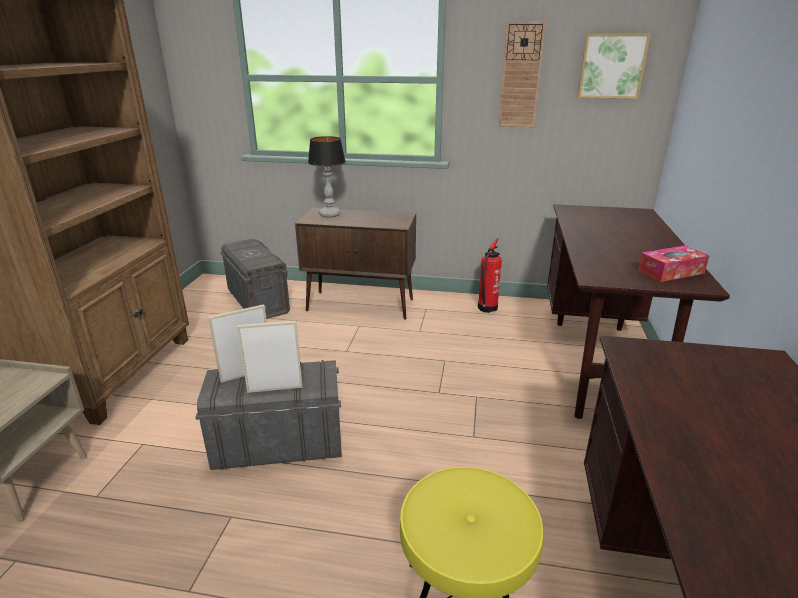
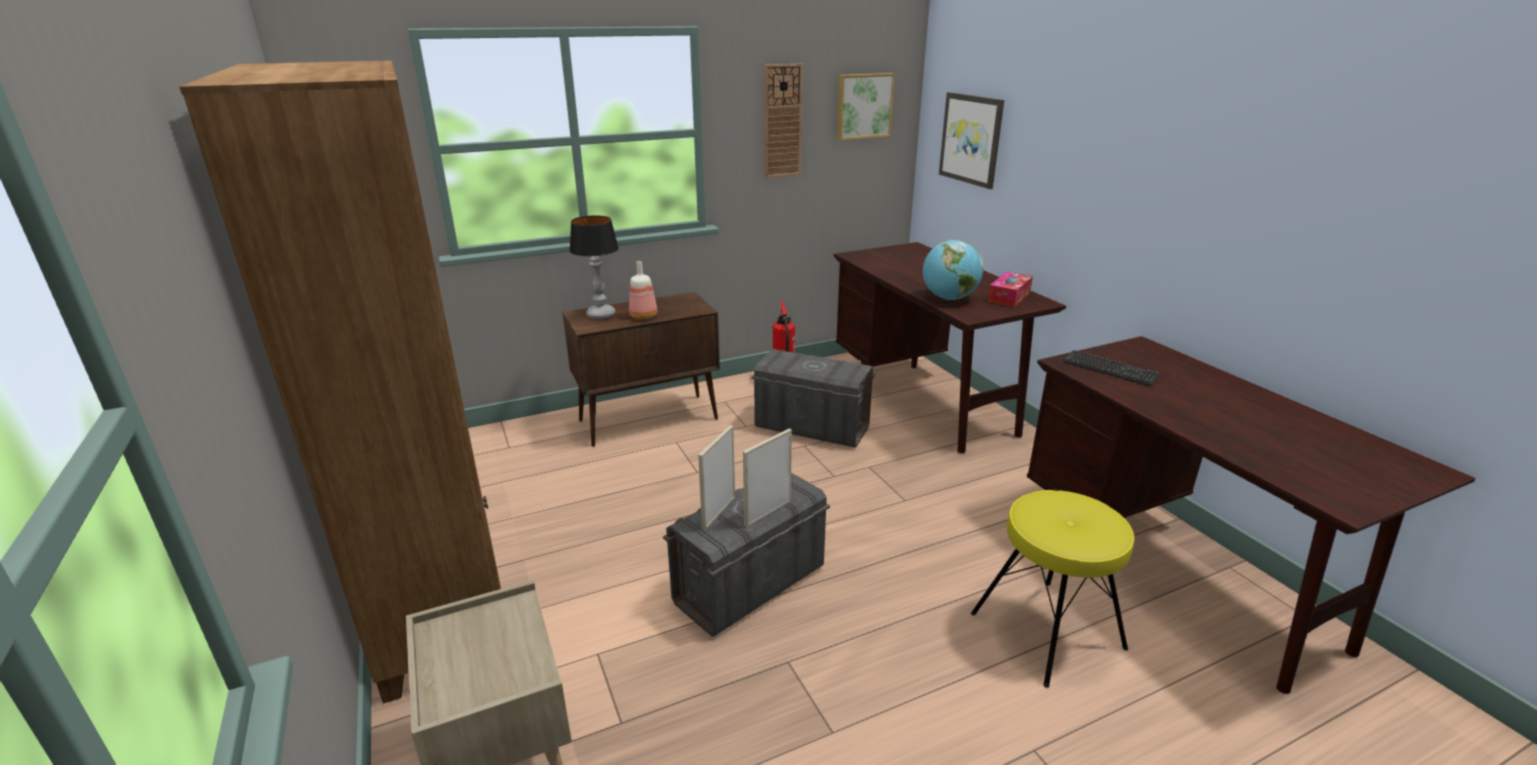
camera: 35 degrees left, 0 degrees up
grey storage box [220,238,290,319] -> grey storage box moved to [752,349,875,448]
none -> bottle [629,261,657,320]
none -> globe [923,240,983,300]
none -> picture [939,92,1004,189]
none -> keyboard [1063,350,1160,386]

